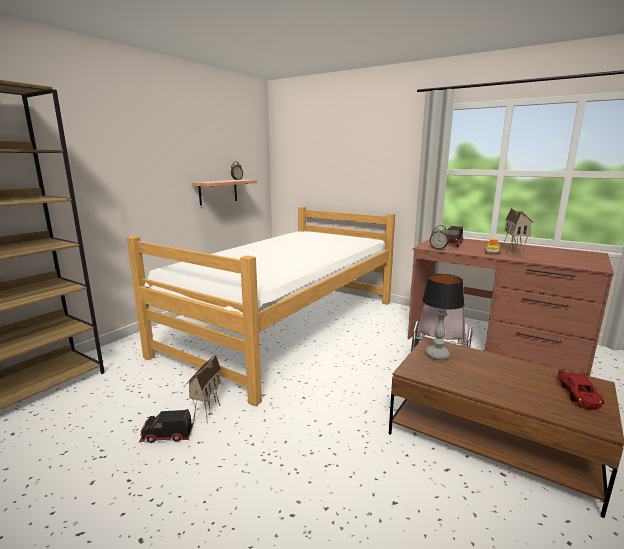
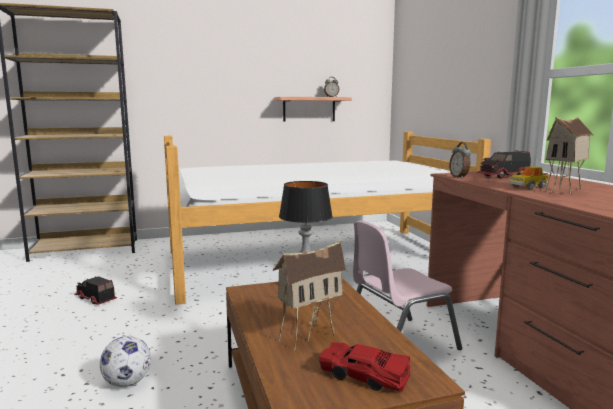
camera: 40 degrees right, 5 degrees down
toy house [186,355,221,423] -> toy house moved to [273,241,346,351]
red toy car [557,370,604,410] -> red toy car turned 60 degrees clockwise [319,342,411,391]
none -> football [100,336,151,387]

